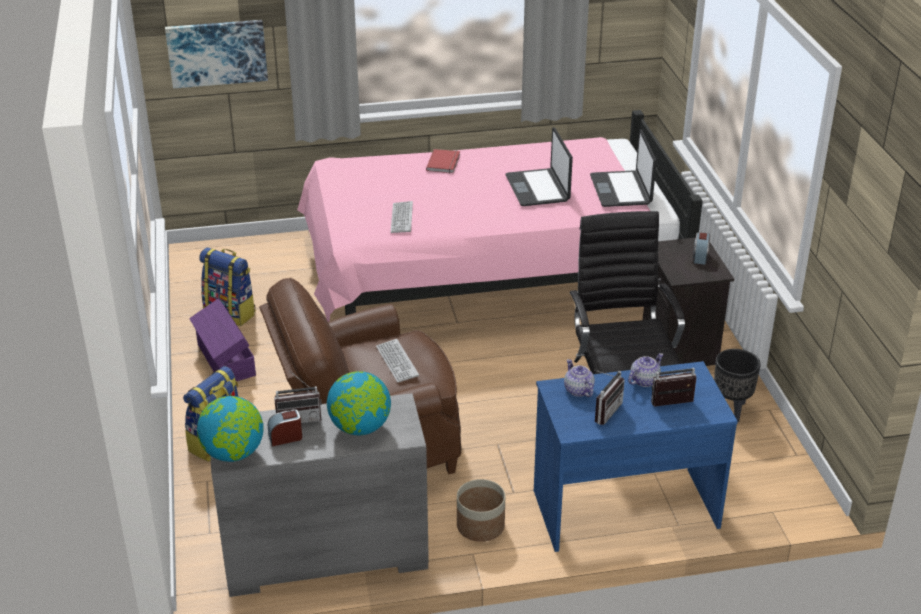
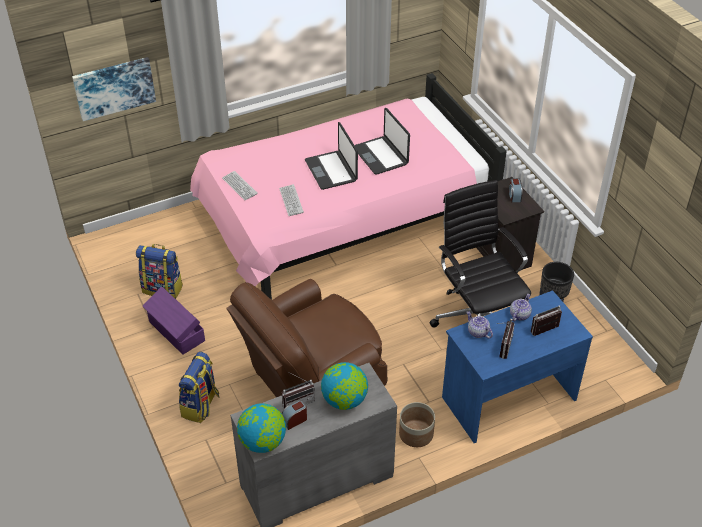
camera: 15 degrees left, 10 degrees up
keyboard [376,339,419,382] -> keyboard moved to [222,171,258,200]
red book [426,149,460,173] -> none
laptop [590,129,657,207] -> laptop moved to [305,122,358,190]

